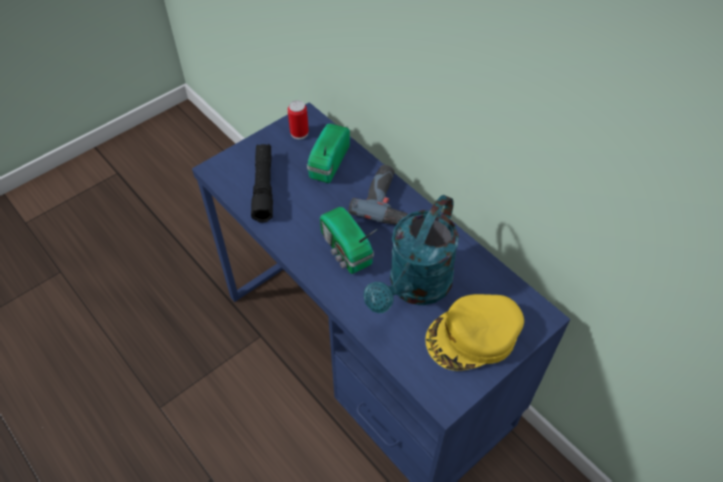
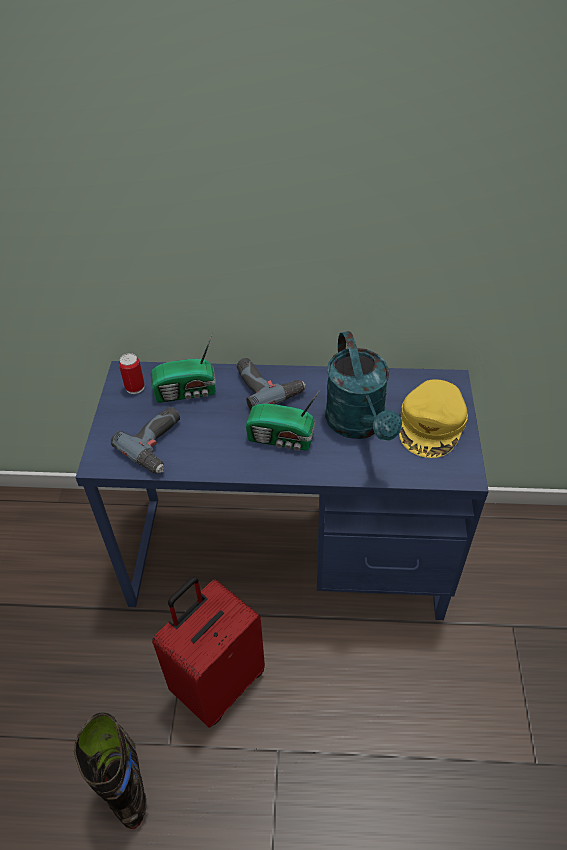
camera: 45 degrees left, 5 degrees down
black flashlight [251,144,273,223] -> power drill [111,407,180,474]
radio [307,124,350,183] -> radio turned 75 degrees counterclockwise [151,333,216,403]
none -> black boot [74,712,146,829]
none -> red suitcase [152,577,265,728]

